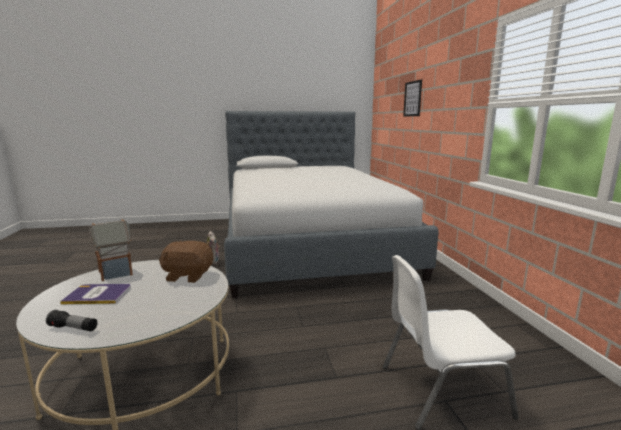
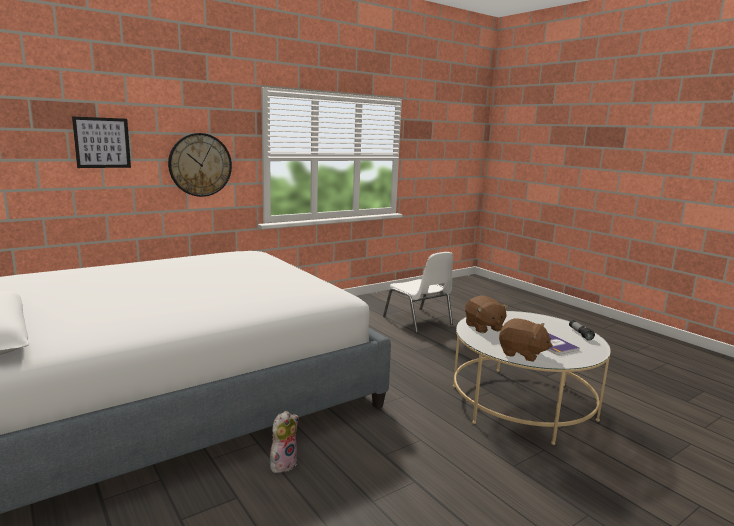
camera: 115 degrees left, 0 degrees up
toy house [89,219,133,281] -> brown plush toy [499,318,553,362]
none -> wall clock [168,133,232,197]

